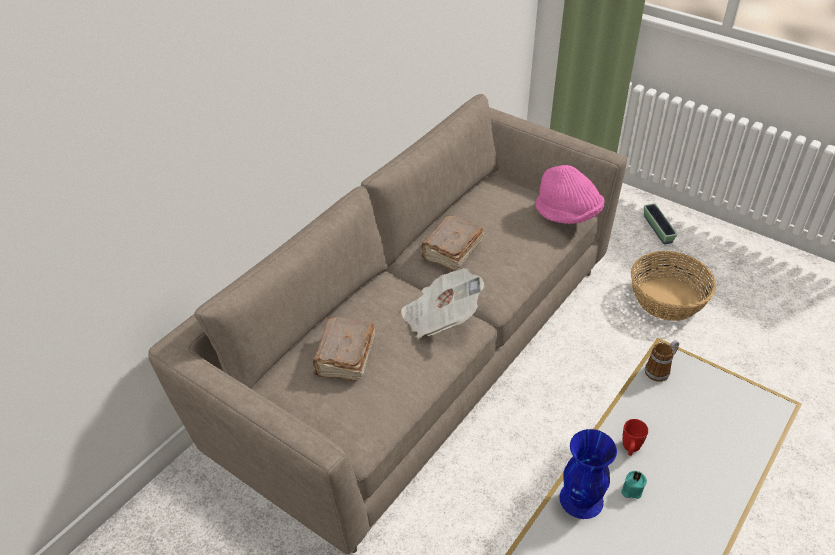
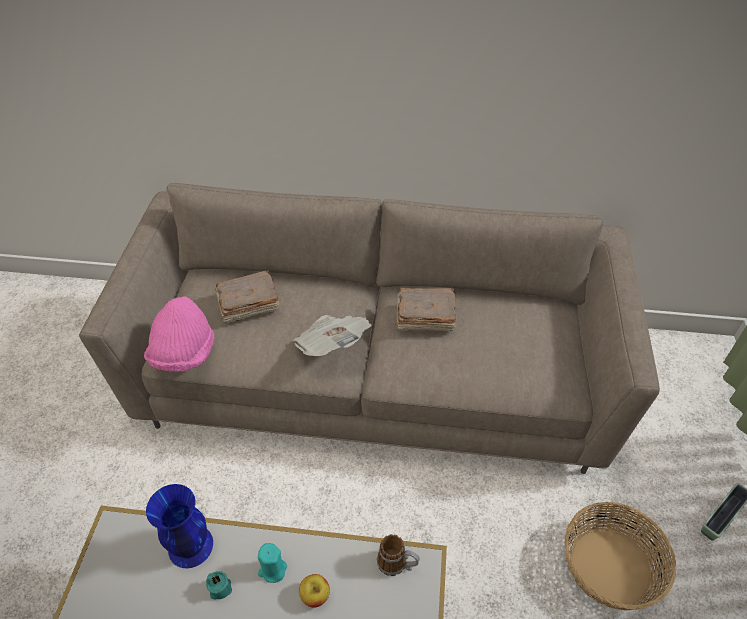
camera: 60 degrees right, 5 degrees up
pink hat [536,165,605,224] -> pink hat moved to [144,296,215,372]
red mug [623,419,648,456] -> turquoise candle [258,543,287,583]
none -> apple [299,574,330,608]

